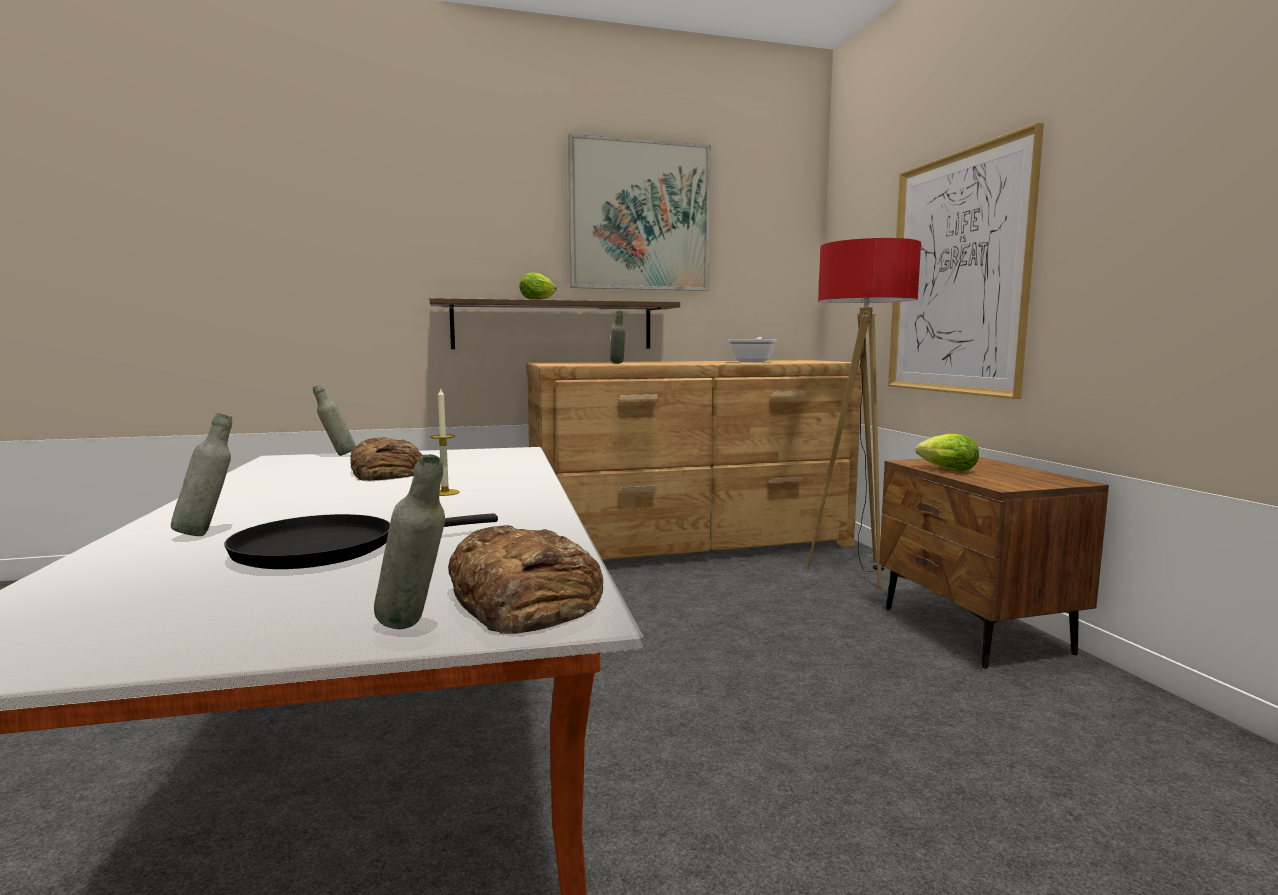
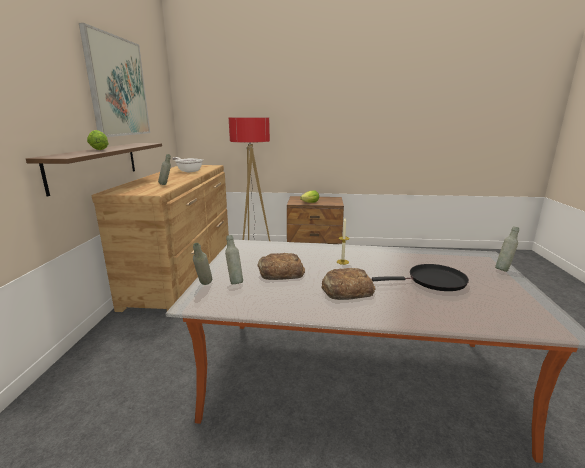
camera: 70 degrees left, 10 degrees up
grey bottle [171,413,232,536] -> grey bottle moved to [225,235,243,285]
black frying pan [224,513,498,569] -> black frying pan turned 90 degrees counterclockwise [372,264,469,291]
bread [448,525,603,634] -> bread moved to [321,268,375,300]
picture [888,122,1044,399] -> none

